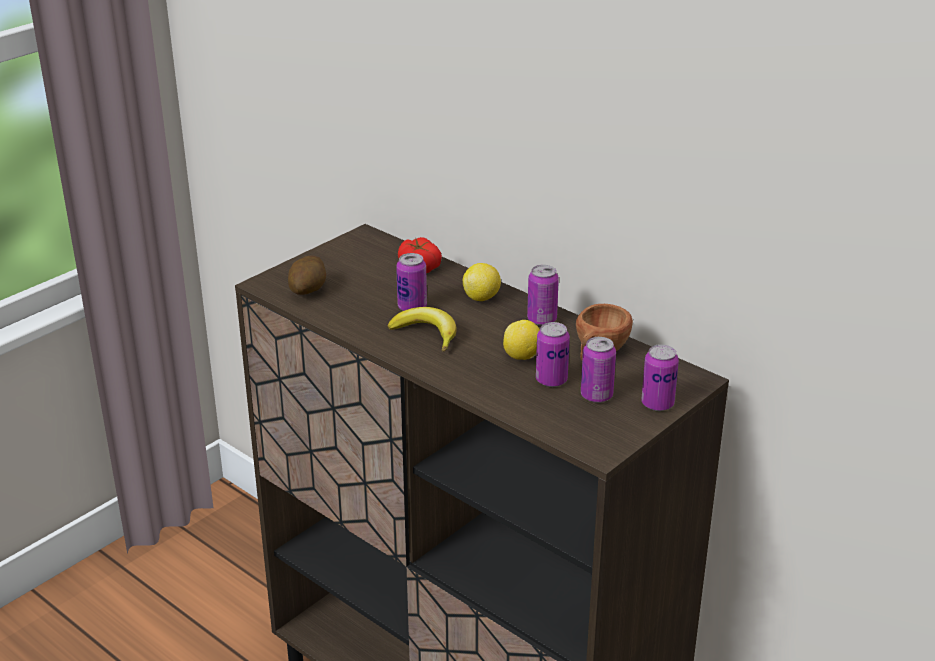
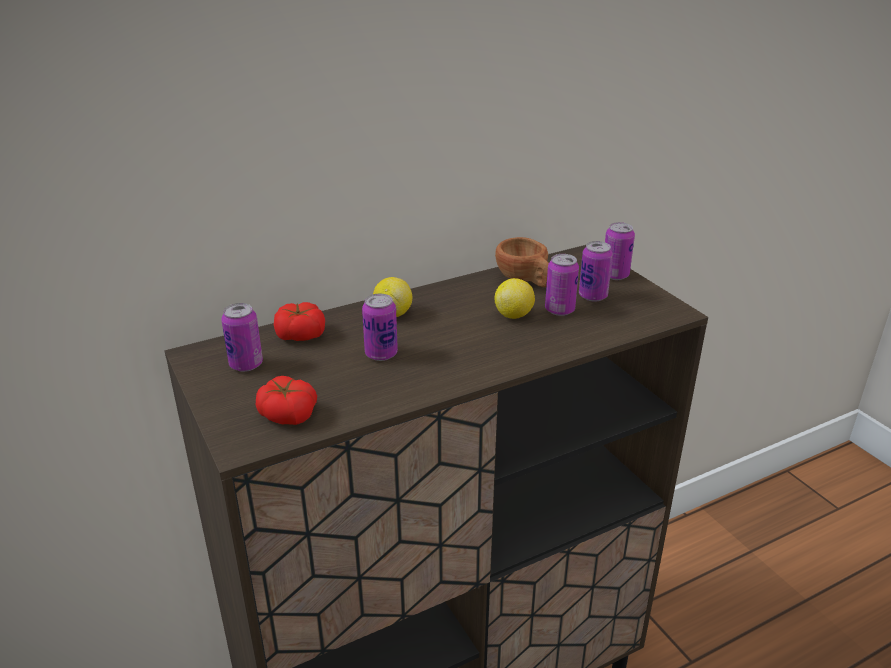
camera: 70 degrees left, 0 degrees up
potato [288,255,326,295] -> tomato [256,376,317,425]
banana [388,307,457,352] -> none
can [527,265,559,326] -> can moved to [221,303,263,372]

